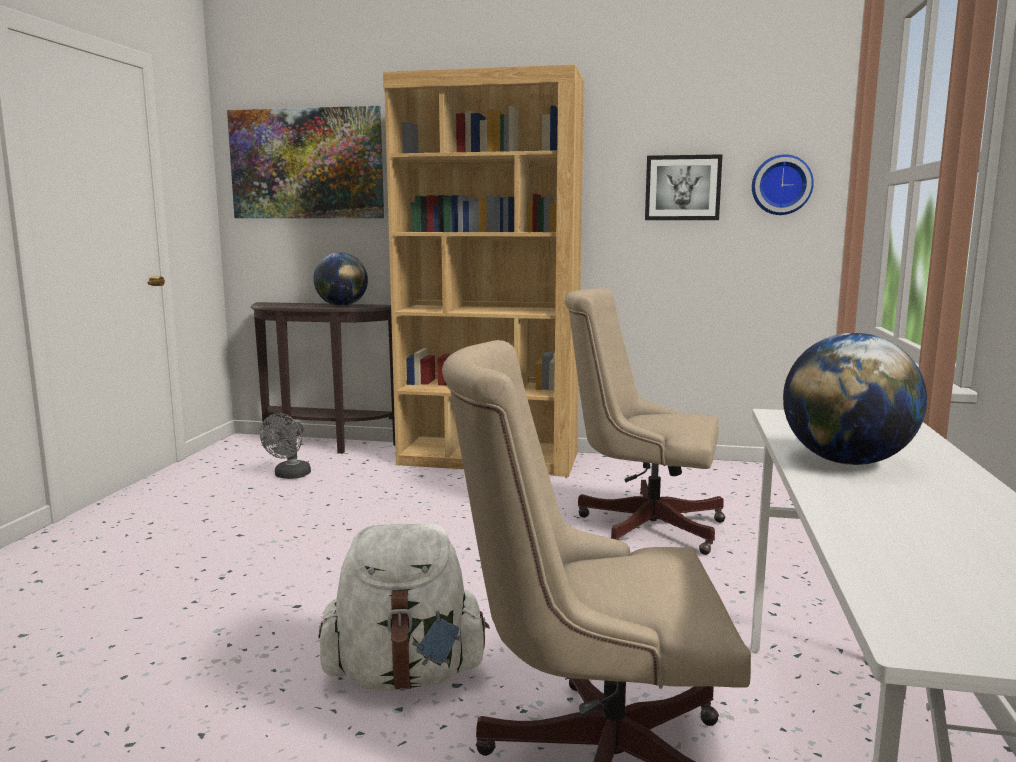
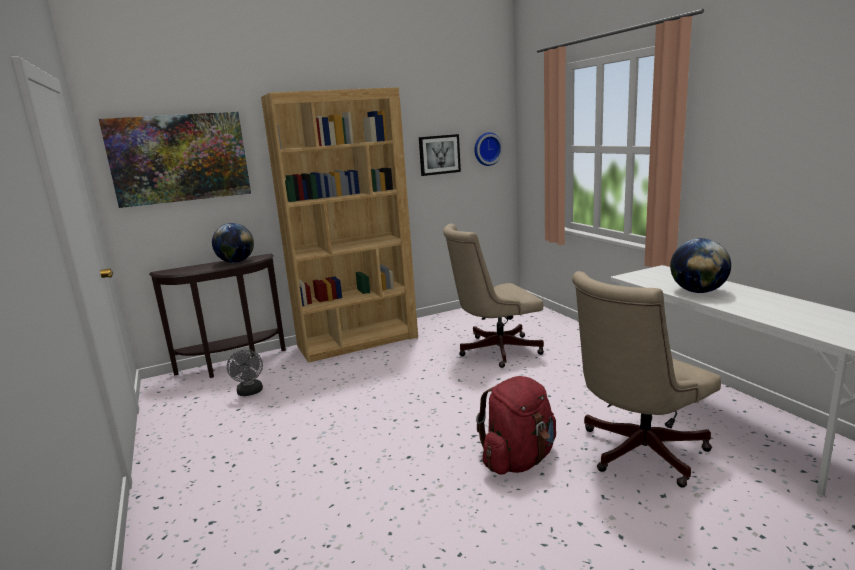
camera: 35 degrees left, 5 degrees up
white backpack [318,523,490,691] -> red backpack [476,376,556,475]

